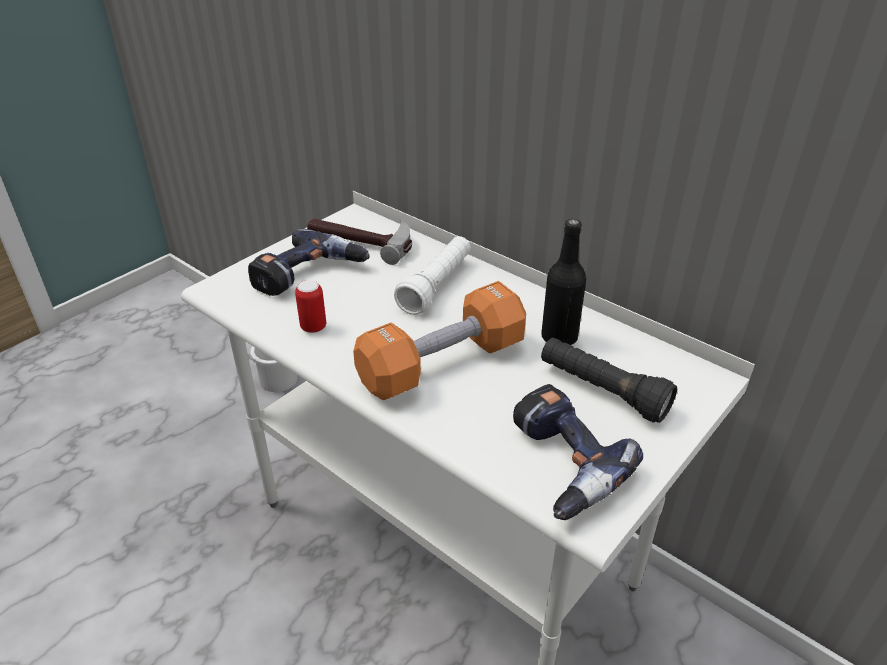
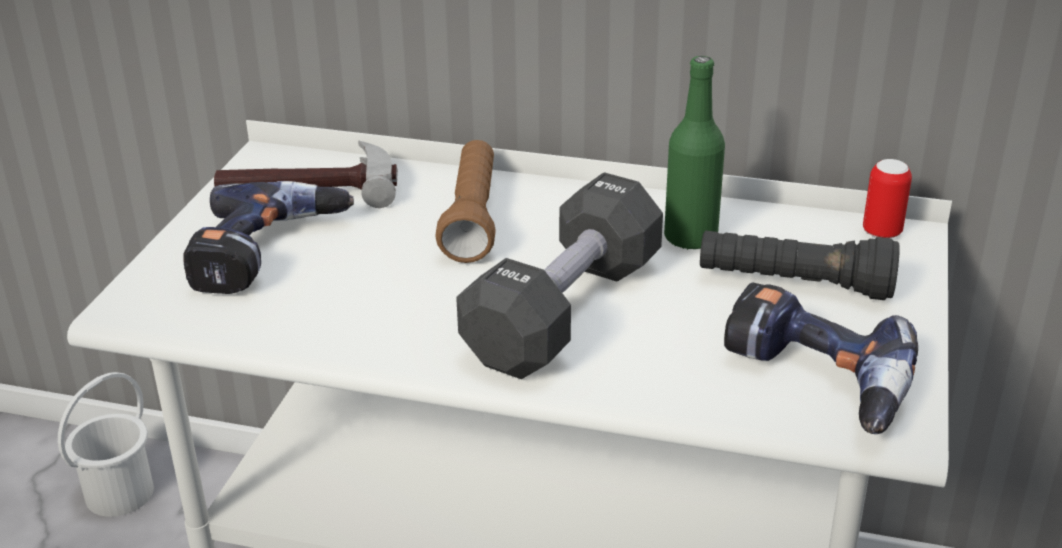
camera: 25 degrees left, 5 degrees down
can [295,280,326,333] -> can moved to [863,159,912,238]
orange dumbbell [353,281,526,400] -> black dumbbell [456,172,663,379]
white flashlight [394,236,471,315] -> brown flashlight [435,140,496,263]
black bottle [541,219,586,345] -> green bottle [664,56,725,250]

